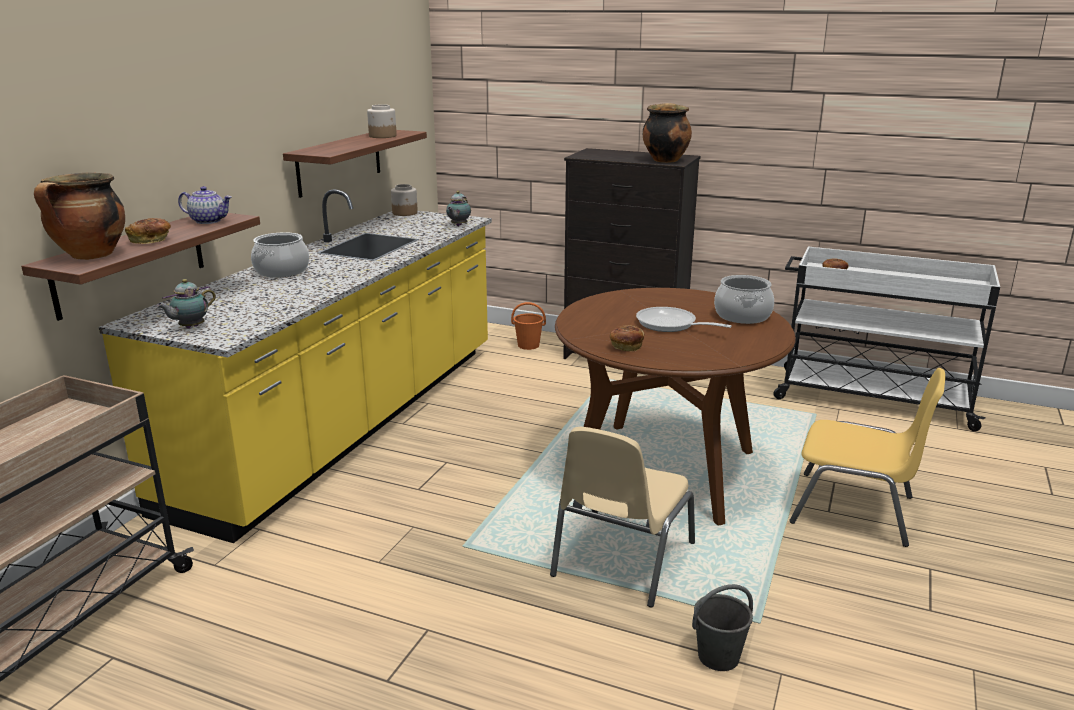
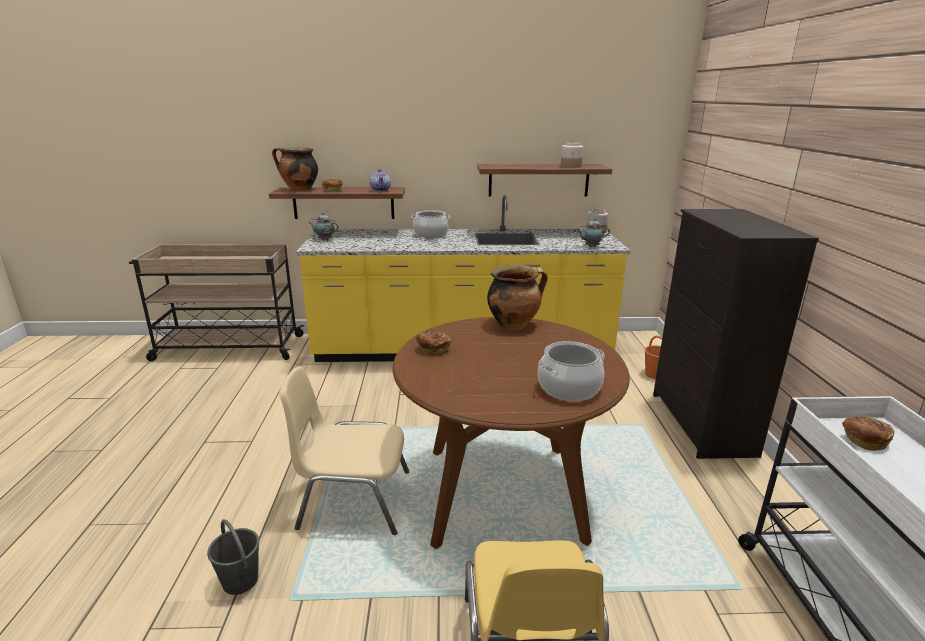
camera: 65 degrees right, 0 degrees up
frying pan [636,307,732,332] -> none
cooking pot [643,103,692,163] -> cooking pot moved to [487,265,548,330]

